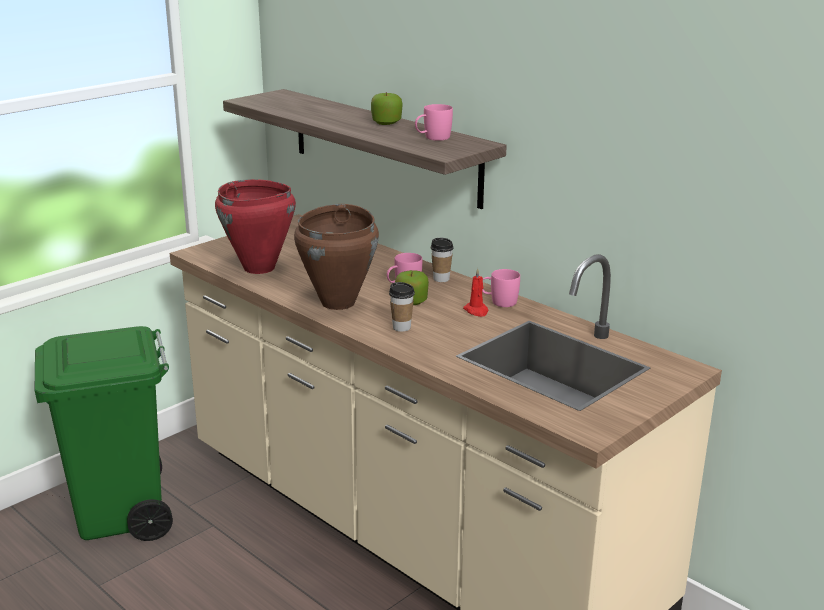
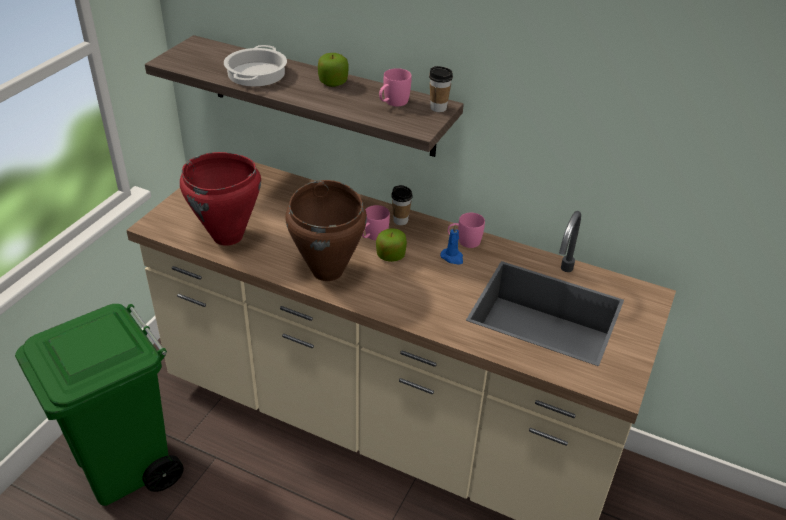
camera: 20 degrees left, 15 degrees up
cup [389,282,415,332] -> cup moved to [429,66,453,112]
red candle [463,268,488,317] -> blue candle [440,224,463,265]
none -> cooking pot [224,45,287,86]

